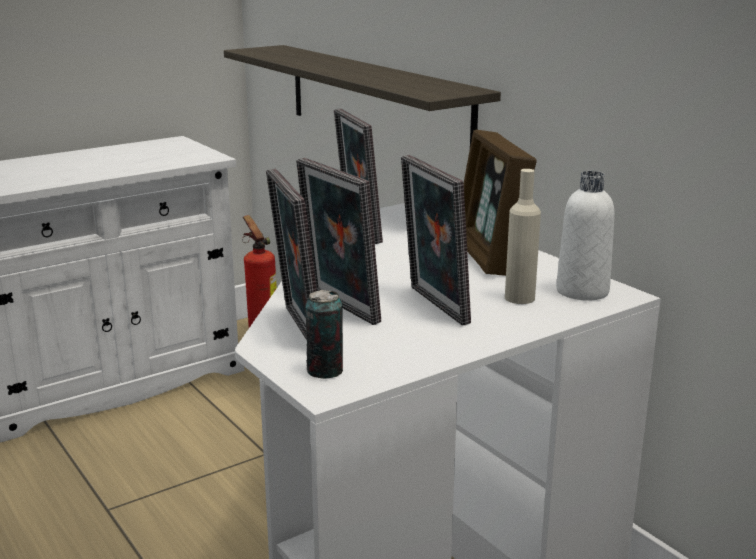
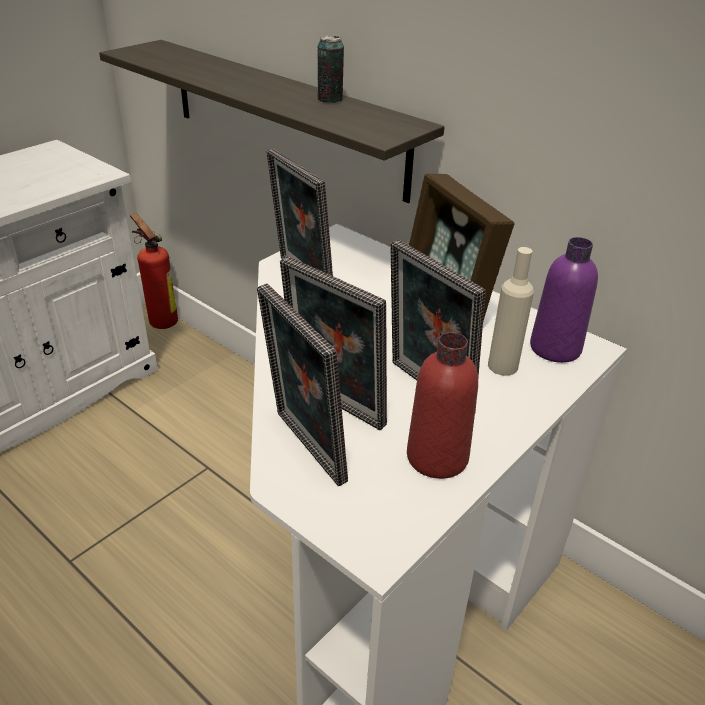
camera: 15 degrees left, 15 degrees up
can [305,290,343,379] -> can moved to [317,35,344,103]
white bottle [556,171,614,300] -> purple bottle [530,237,598,363]
none -> red bottle [407,332,478,479]

